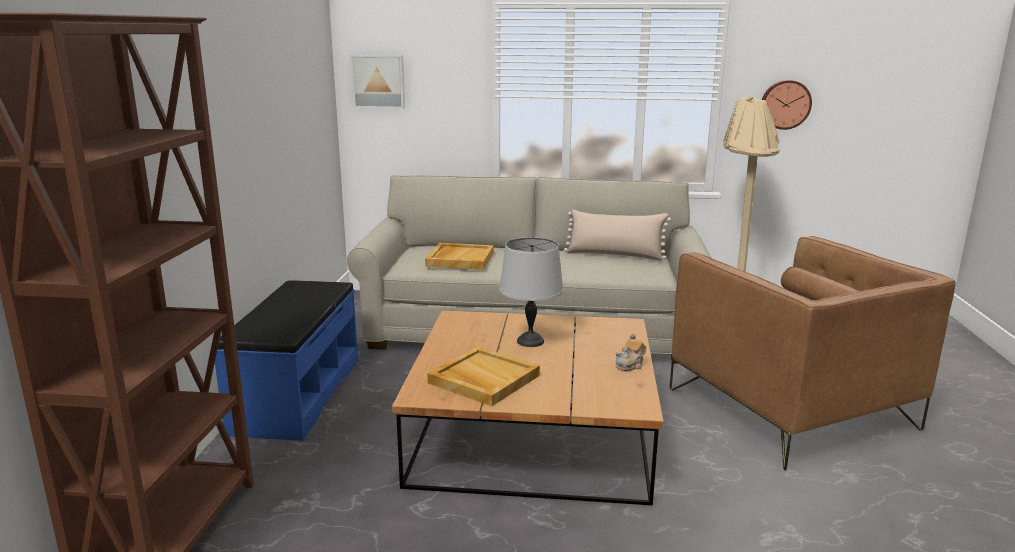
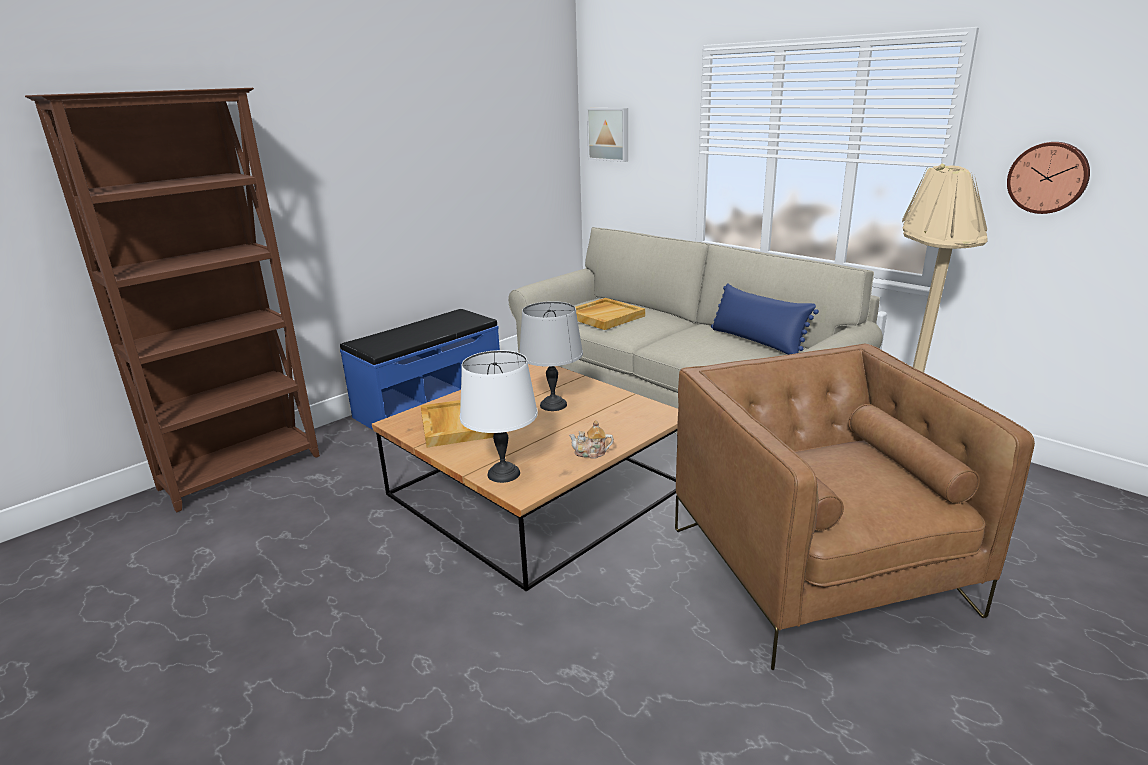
camera: 40 degrees right, 5 degrees up
beige pillow [564,209,671,261] -> blue pillow [711,283,819,355]
brown armchair [670,236,956,471] -> brown armchair turned 150 degrees clockwise [675,343,1035,670]
none -> white table lamp [460,350,538,483]

